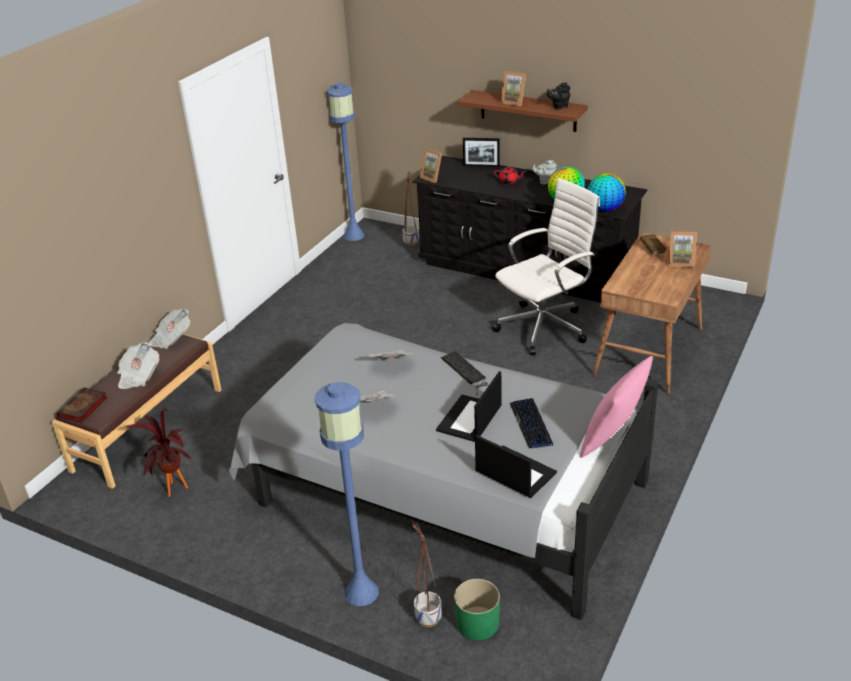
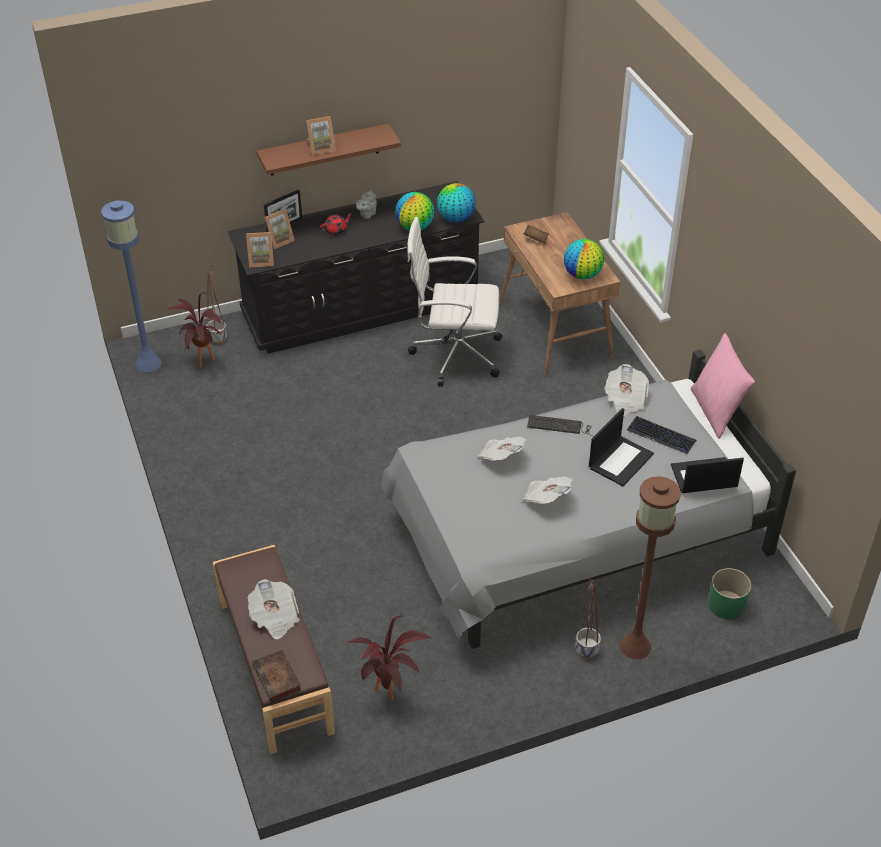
camera: 50 degrees left, 10 degrees up
newspaper [149,309,190,349] -> newspaper moved to [604,364,649,415]
blue floor lamp [315,382,379,606] -> brown floor lamp [620,476,681,659]
planter [412,521,442,627] -> planter moved to [575,578,601,659]
laptop [436,371,502,442] -> laptop turned 120 degrees counterclockwise [589,408,654,486]
white office chair [492,178,600,355] -> white office chair turned 90 degrees counterclockwise [407,217,502,386]
black teapot [547,82,570,110] -> none
picture frame [668,231,697,267] -> picture frame moved to [264,209,295,249]
none -> potted plant [167,292,221,367]
none -> globe [564,239,604,279]

